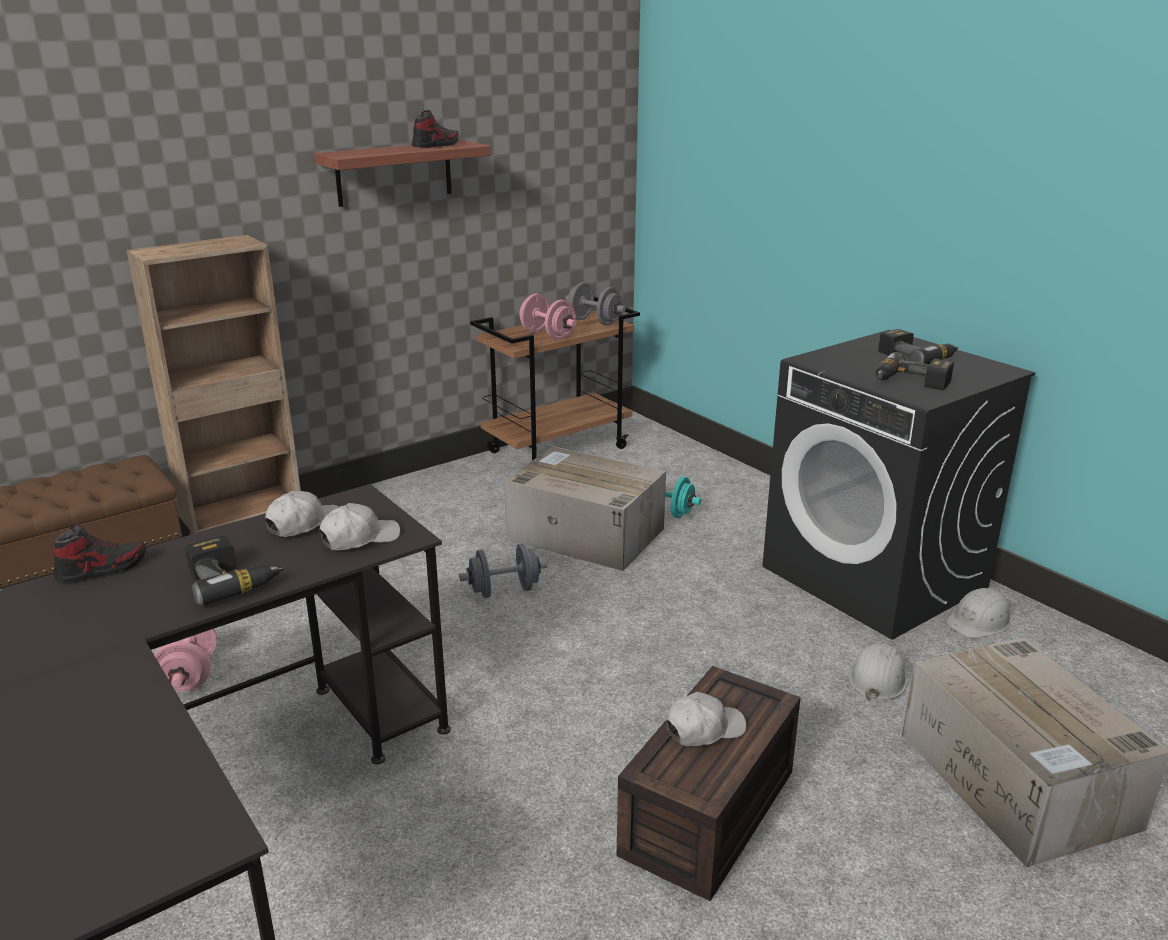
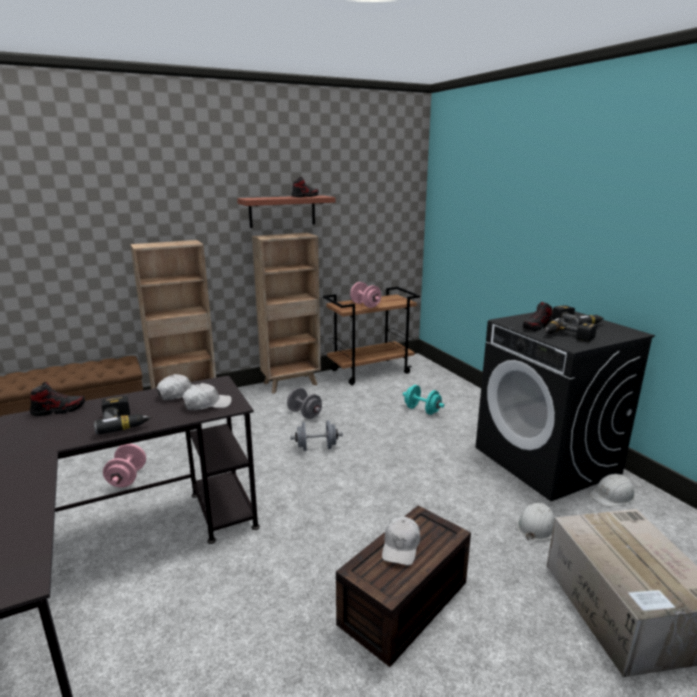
camera: 10 degrees right, 5 degrees down
cardboard box [504,446,666,571] -> none
grey dumbbell [565,282,626,326] -> grey dumbbell moved to [287,388,322,419]
white cap [666,692,746,746] -> white cap turned 120 degrees clockwise [382,517,420,566]
none -> brown bookcase [252,233,321,394]
none -> shoe [523,302,552,331]

